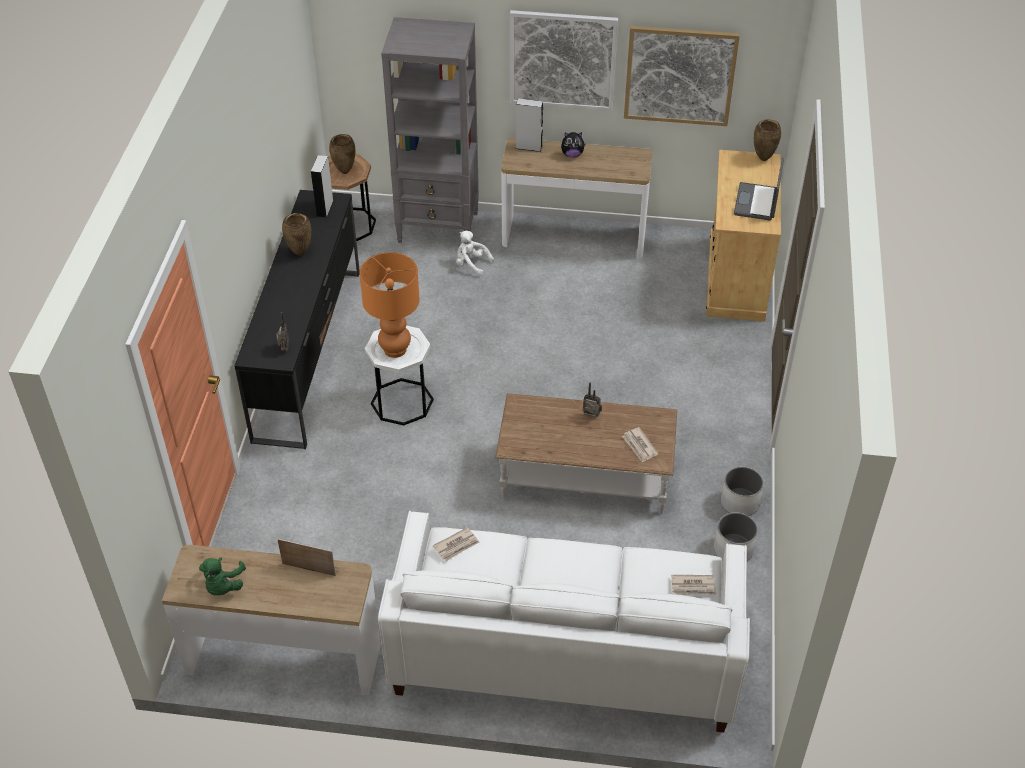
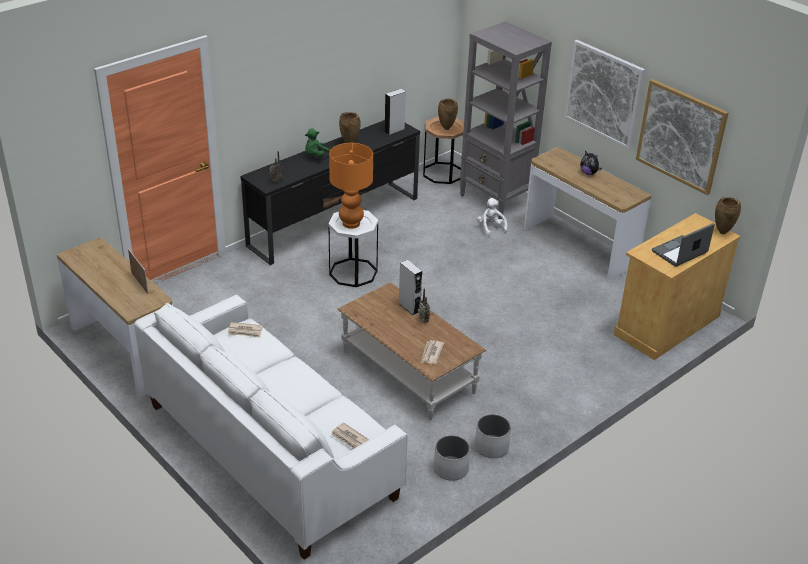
camera: 40 degrees right, 10 degrees down
green plush toy [199,557,246,595] -> green plush toy moved to [305,128,331,158]
grey speaker [515,98,543,152] -> grey speaker moved to [398,260,422,316]

